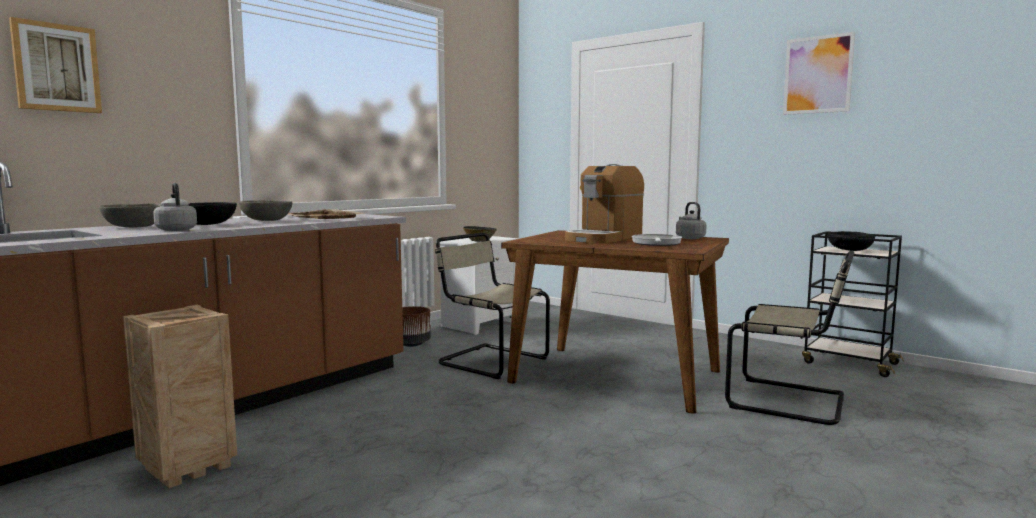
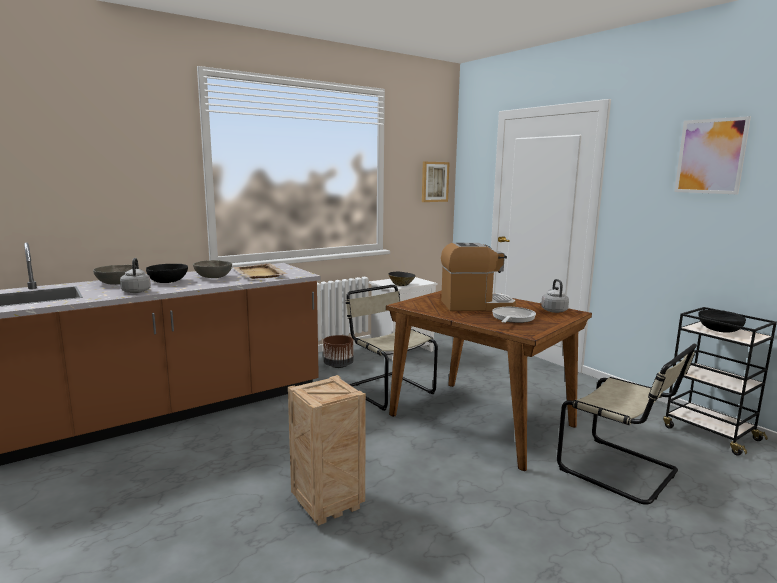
camera: 15 degrees right, 5 degrees up
picture [9,17,102,113] -> picture moved to [422,162,450,202]
crate [123,305,237,488] -> crate moved to [288,375,366,526]
coffee machine [565,164,644,244] -> coffee machine turned 150 degrees counterclockwise [441,243,516,311]

